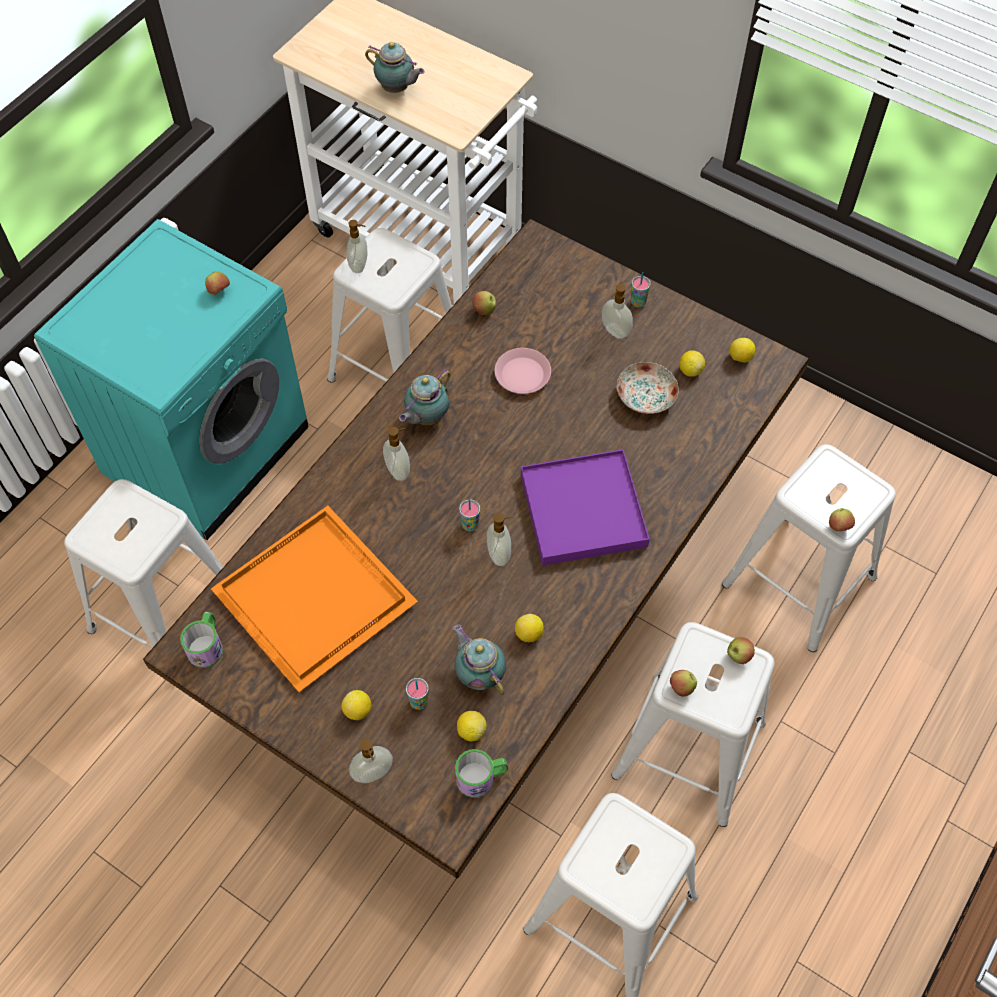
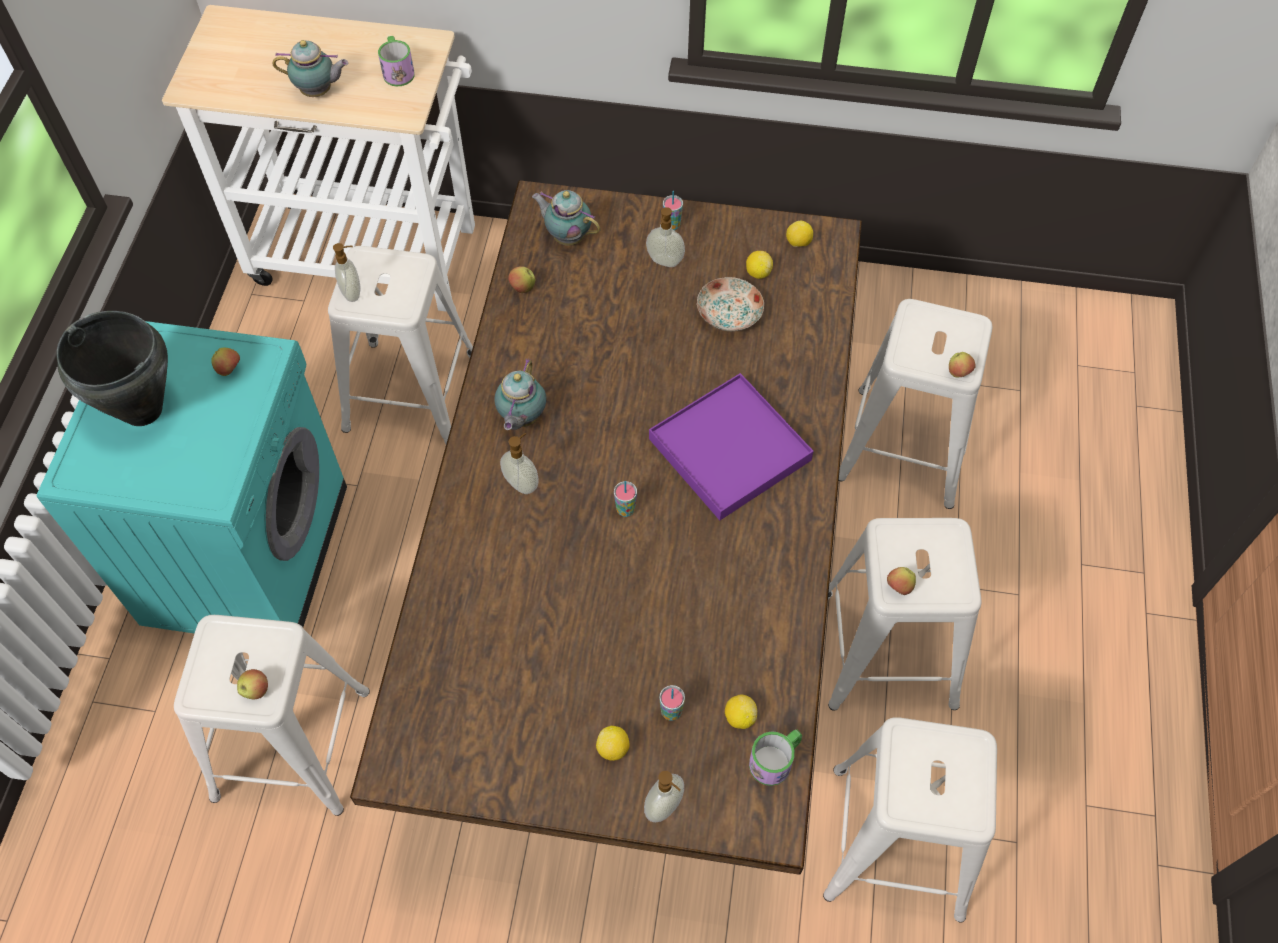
camera: 25 degrees left, 0 degrees up
mug [180,612,223,668] -> mug moved to [378,36,415,87]
orange tray [211,506,418,692] -> none
teapot [453,624,506,695] -> teapot moved to [532,190,601,246]
soap dispenser [487,513,514,566] -> none
pink plate [495,348,551,394] -> none
lemon [515,614,544,642] -> none
apple [727,637,755,664] -> apple moved to [237,669,268,699]
none -> black cooking pot [57,311,168,426]

